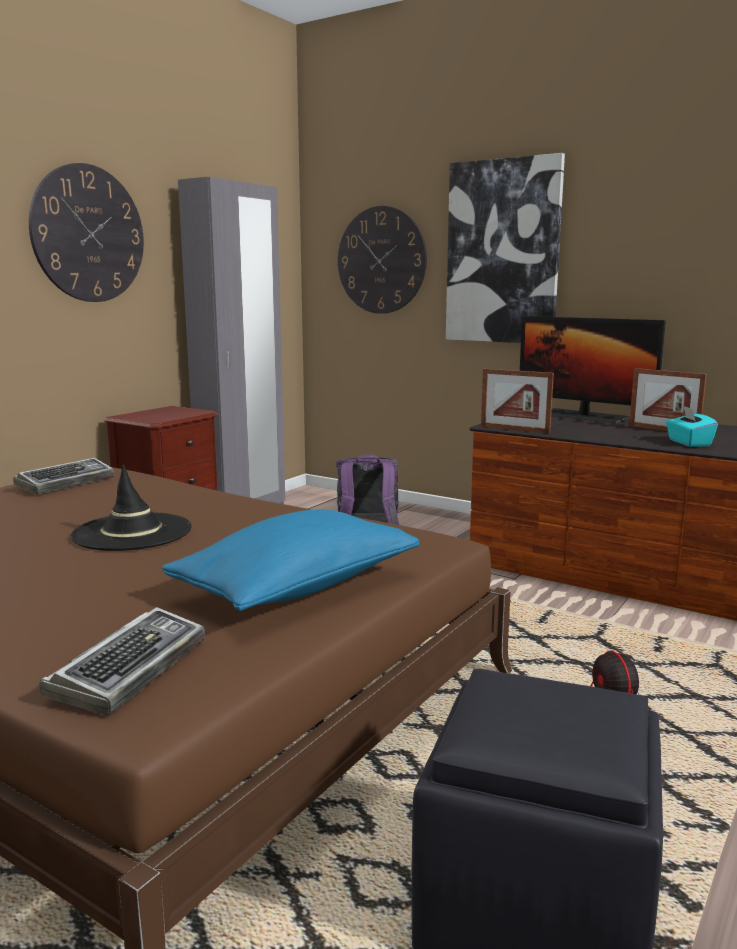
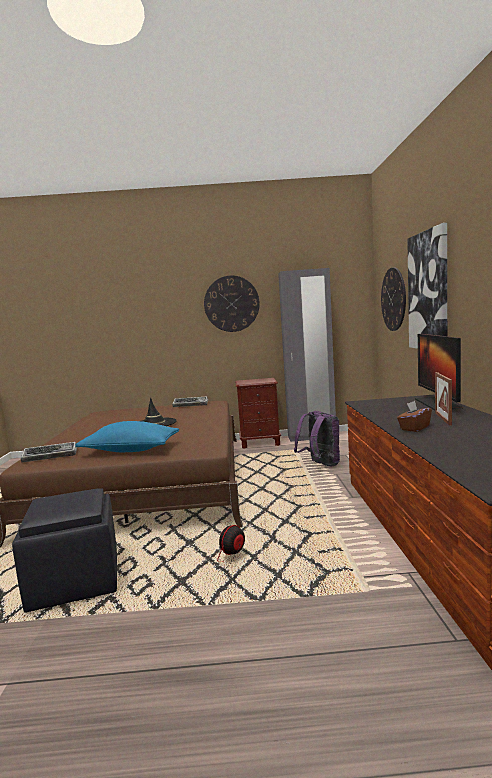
camera: 55 degrees right, 5 degrees down
picture frame [481,369,554,434] -> none
turquoise tissue box [666,406,718,447] -> brown tissue box [397,401,432,432]

